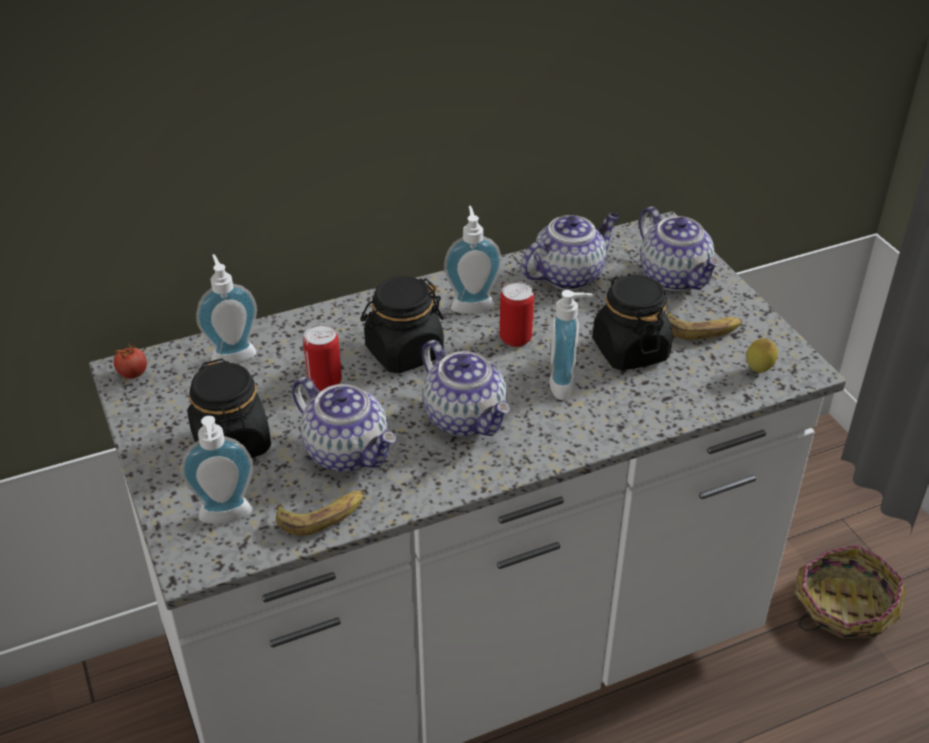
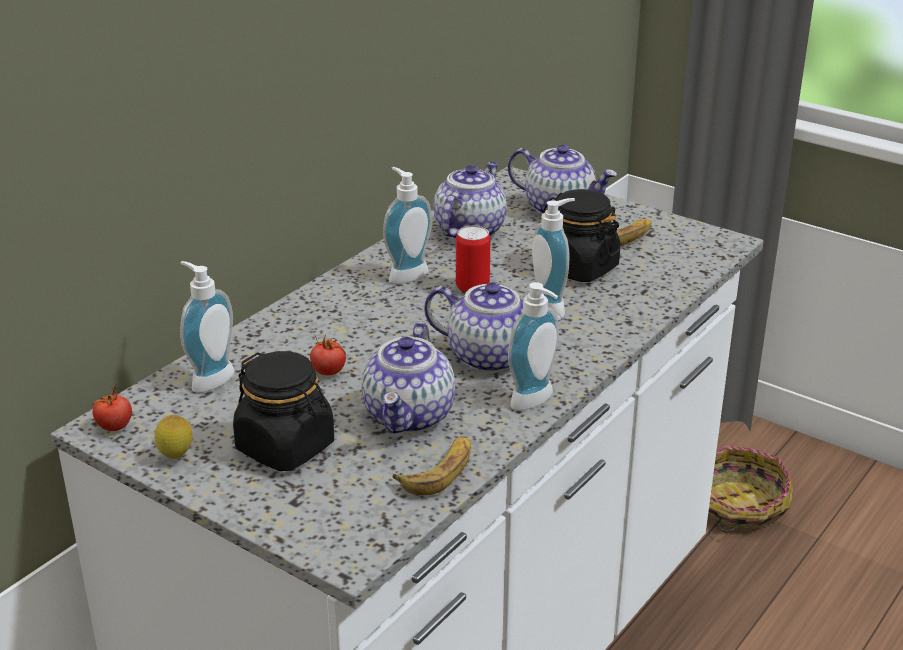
camera: 30 degrees left, 10 degrees down
soap dispenser [181,416,253,524] -> soap dispenser moved to [508,282,559,410]
teapot [292,377,396,472] -> teapot turned 90 degrees clockwise [362,322,455,434]
can [303,324,342,391] -> tomato [310,334,346,376]
black jar [360,276,444,373] -> none
lemon [746,338,778,373] -> lemon moved to [155,415,193,459]

